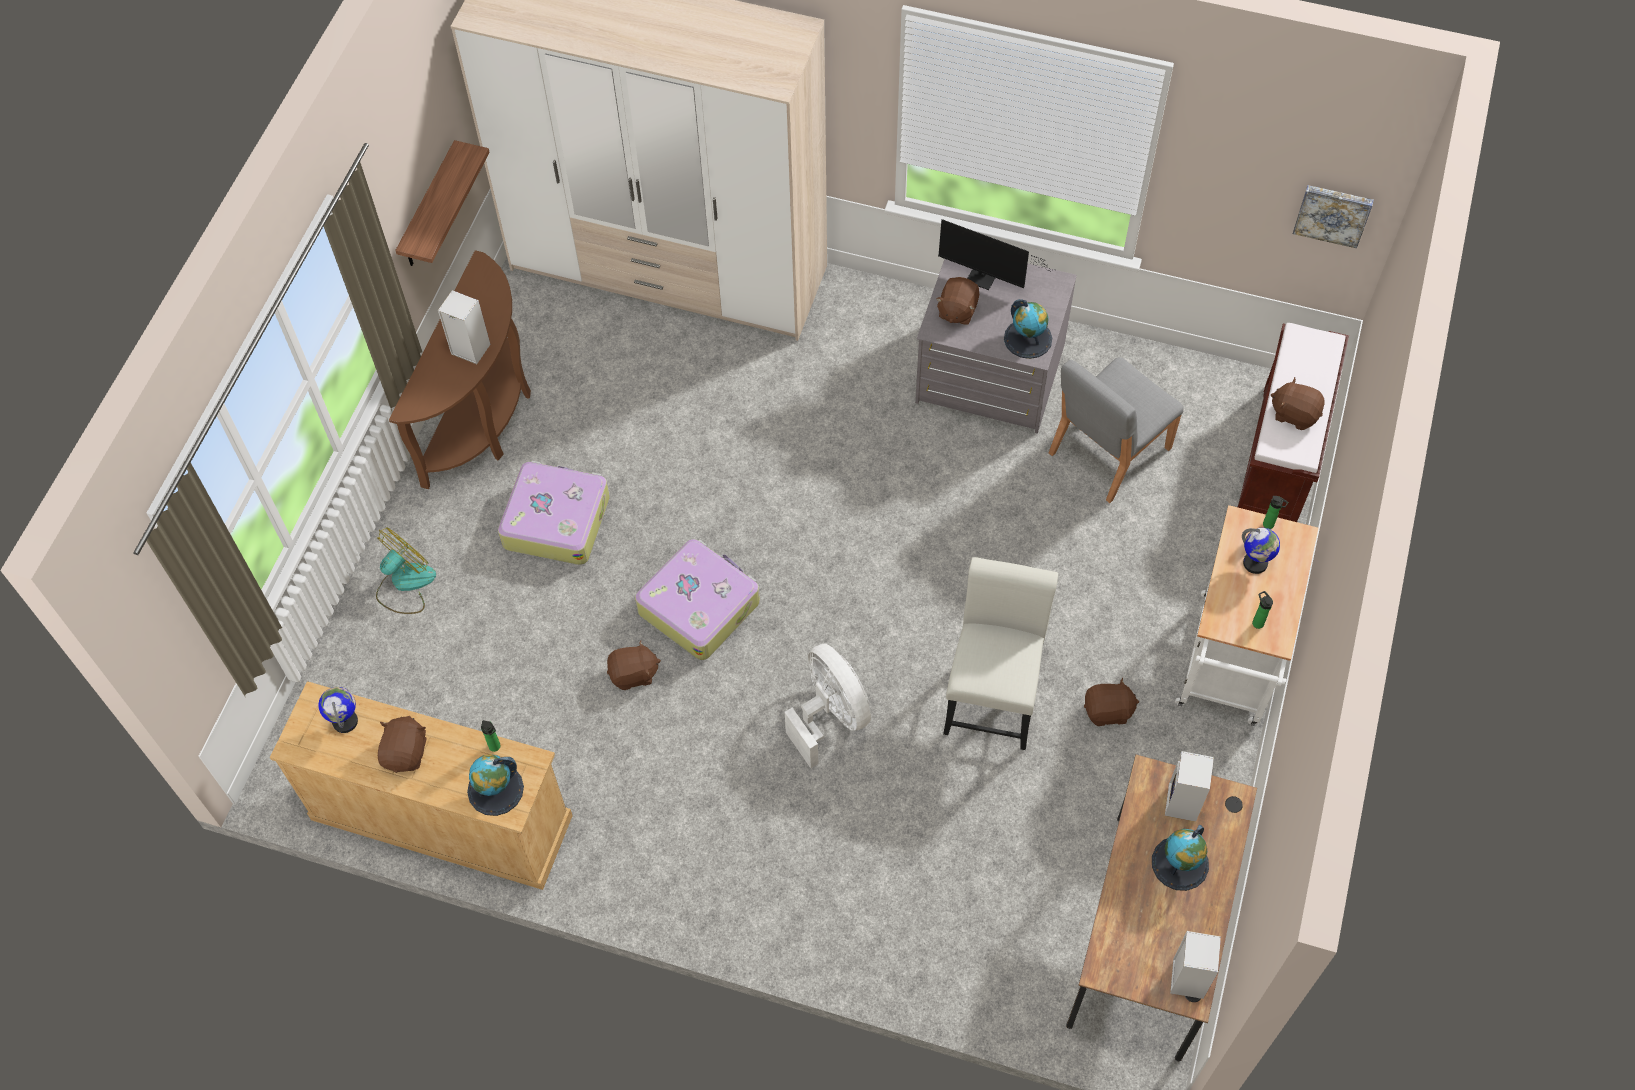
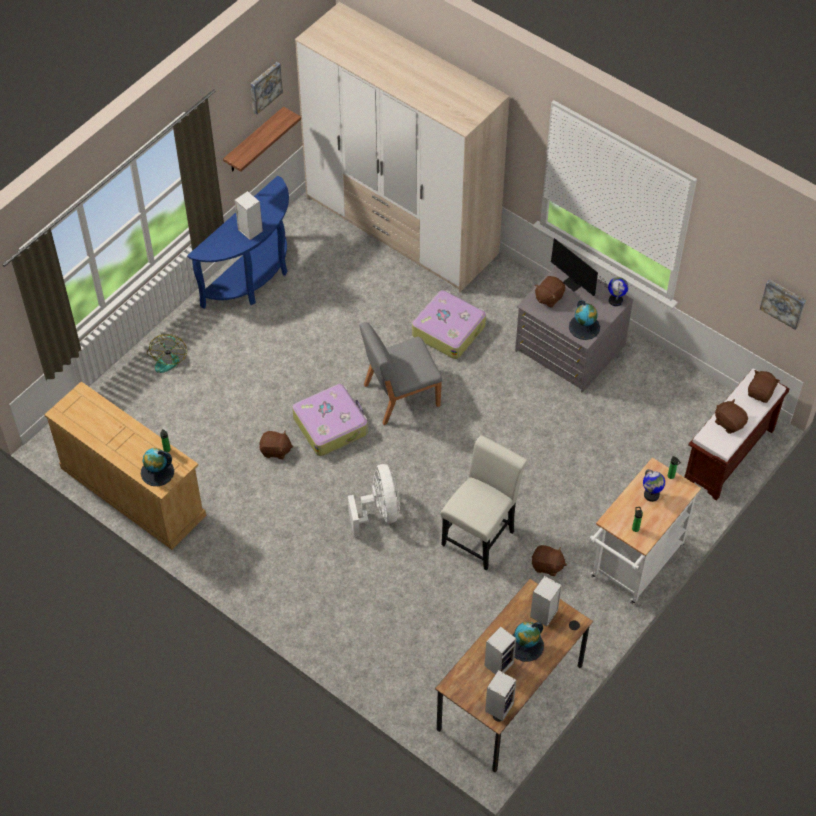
camera: 20 degrees right, 5 degrees down
globe [318,687,358,733] -> globe moved to [608,277,628,306]
fan [376,527,436,614] -> fan turned 120 degrees clockwise [147,334,187,373]
brown plush toy [378,716,427,773] -> brown plush toy moved to [748,370,780,403]
brown console table [389,250,531,489] -> blue console table [187,176,289,309]
suitcase [498,461,610,565] -> suitcase moved to [412,290,486,359]
grey chair [1049,357,1184,503] -> grey chair moved to [359,322,442,425]
none -> picture [251,62,283,114]
none -> speaker [484,627,516,675]

